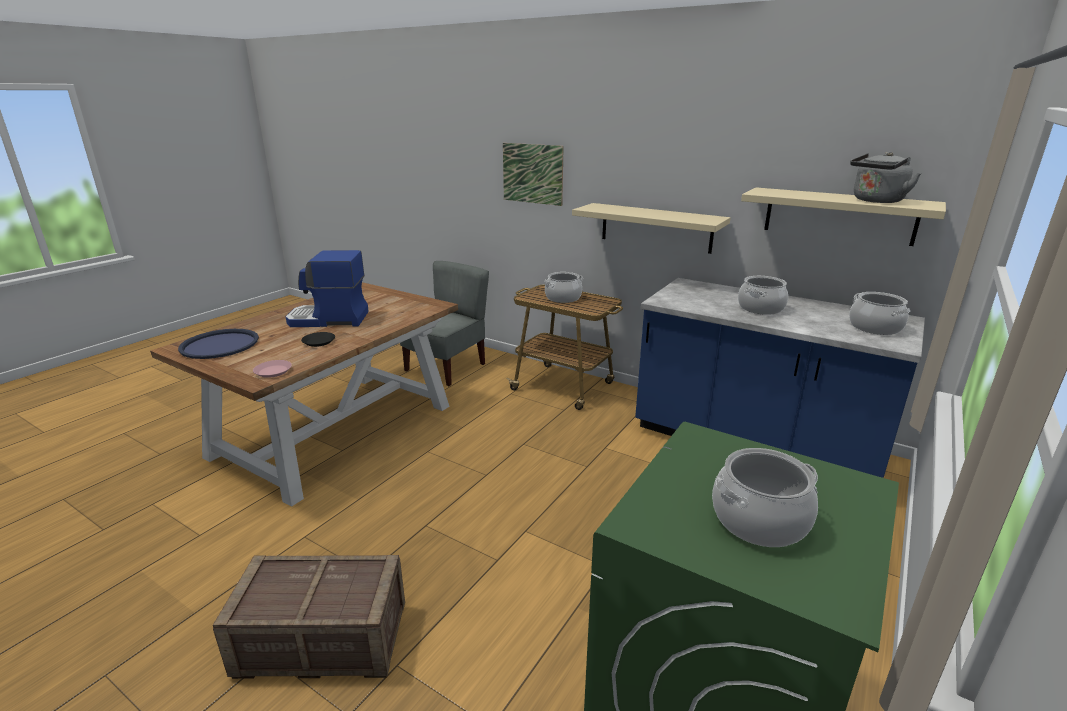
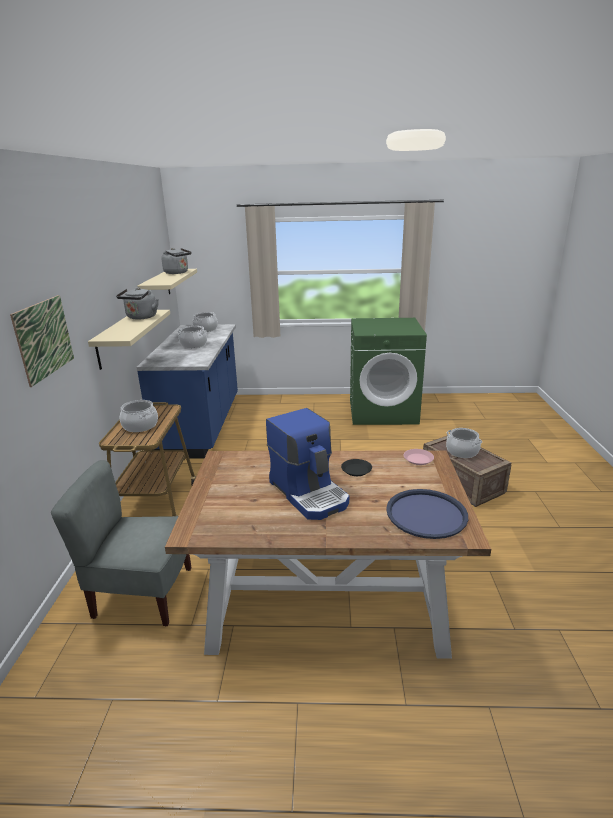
camera: 120 degrees left, 0 degrees up
cooking pot [712,448,818,547] -> cooking pot moved to [446,428,482,458]
none -> grey kettle [116,287,159,319]

